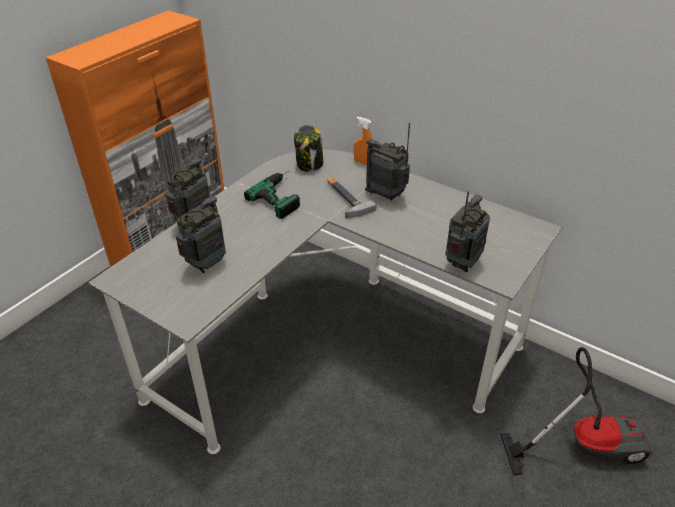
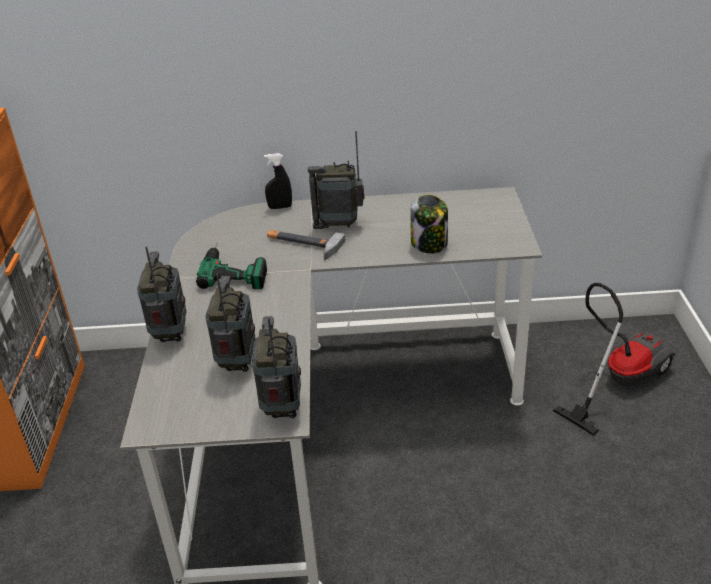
camera: 35 degrees left, 5 degrees down
jar [294,125,323,172] -> jar moved to [410,194,448,254]
orange spray bottle [354,117,373,165] -> black spray bottle [264,153,292,209]
radio [445,191,490,272] -> radio moved to [252,316,301,418]

